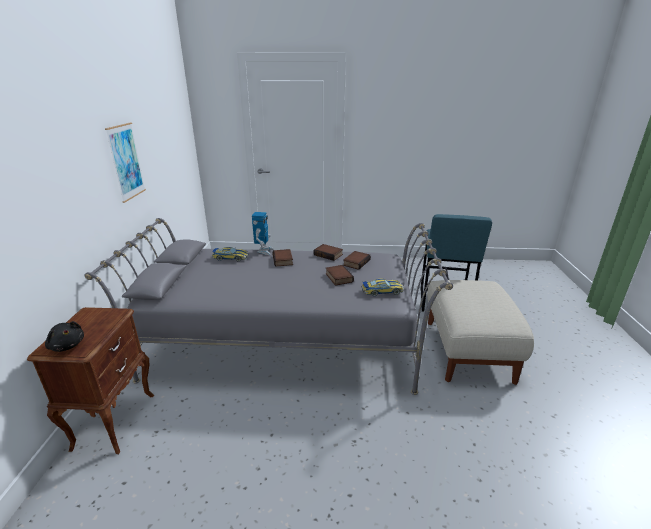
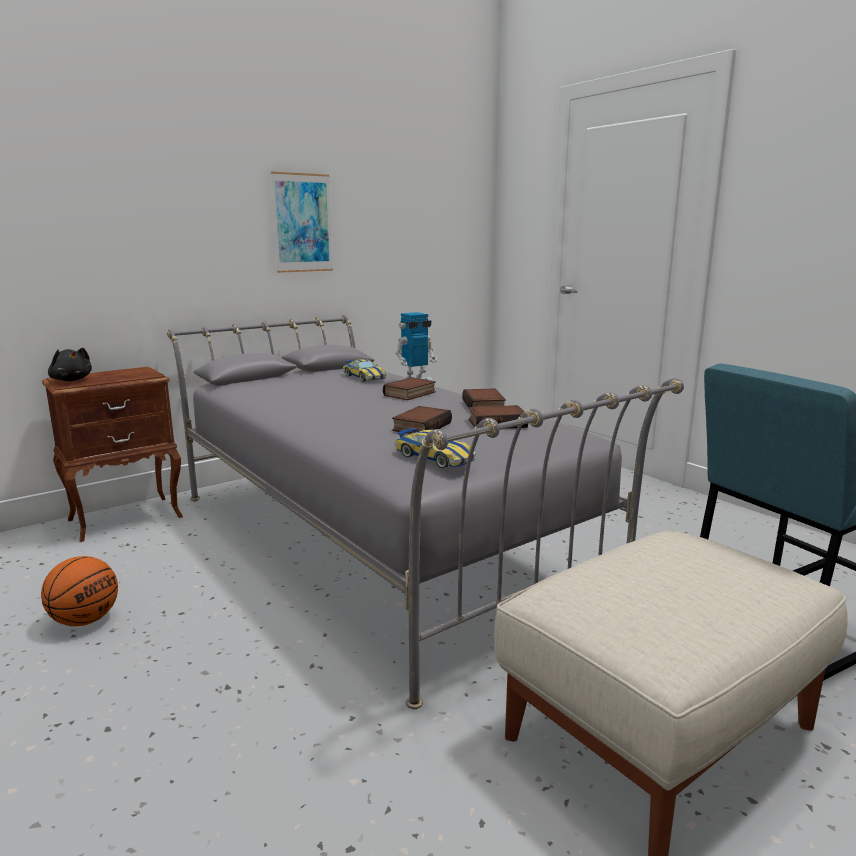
camera: 50 degrees right, 10 degrees down
black plush toy [45,321,84,352] -> black plush toy turned 45 degrees counterclockwise [48,347,92,381]
none -> basketball [41,556,118,626]

